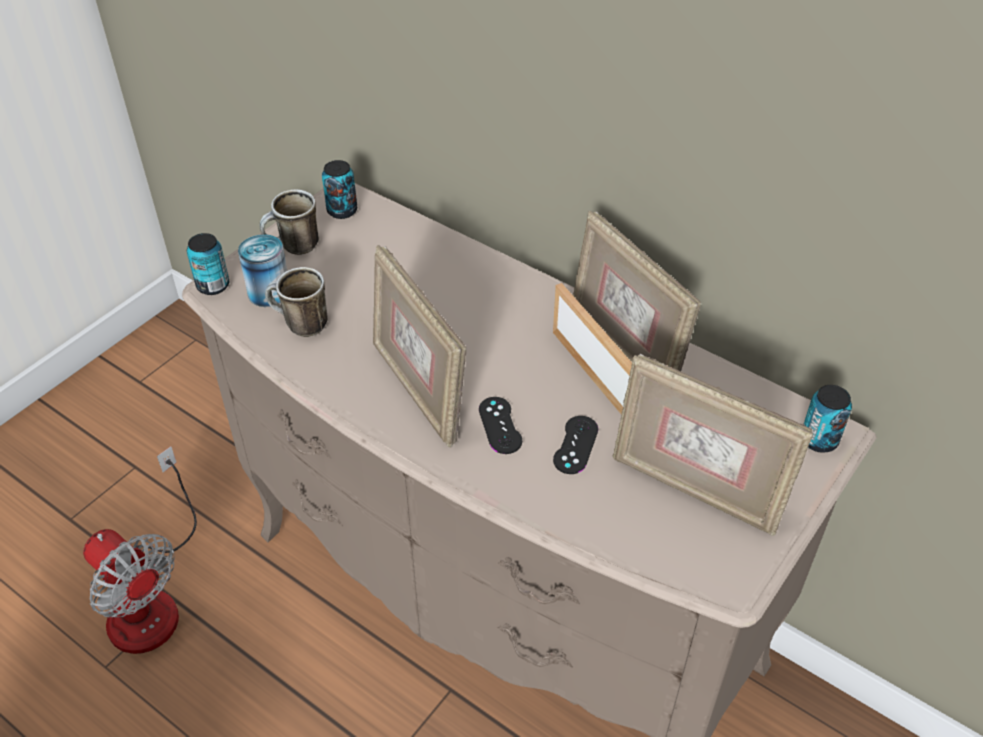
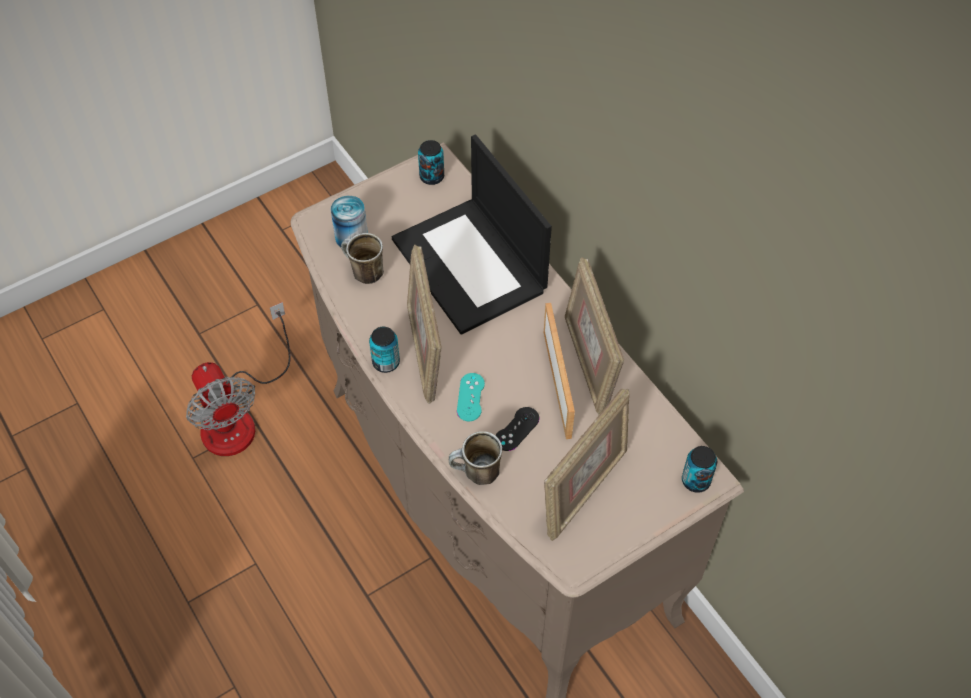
camera: 20 degrees right, 10 degrees up
can [187,233,230,295] -> can moved to [369,327,400,373]
mug [259,189,319,255] -> mug moved to [449,431,502,485]
black game controller [479,397,522,454] -> turquoise game controller [457,373,485,421]
picture frame [613,354,813,536] -> picture frame turned 105 degrees counterclockwise [544,388,629,541]
none -> laptop [392,135,552,334]

